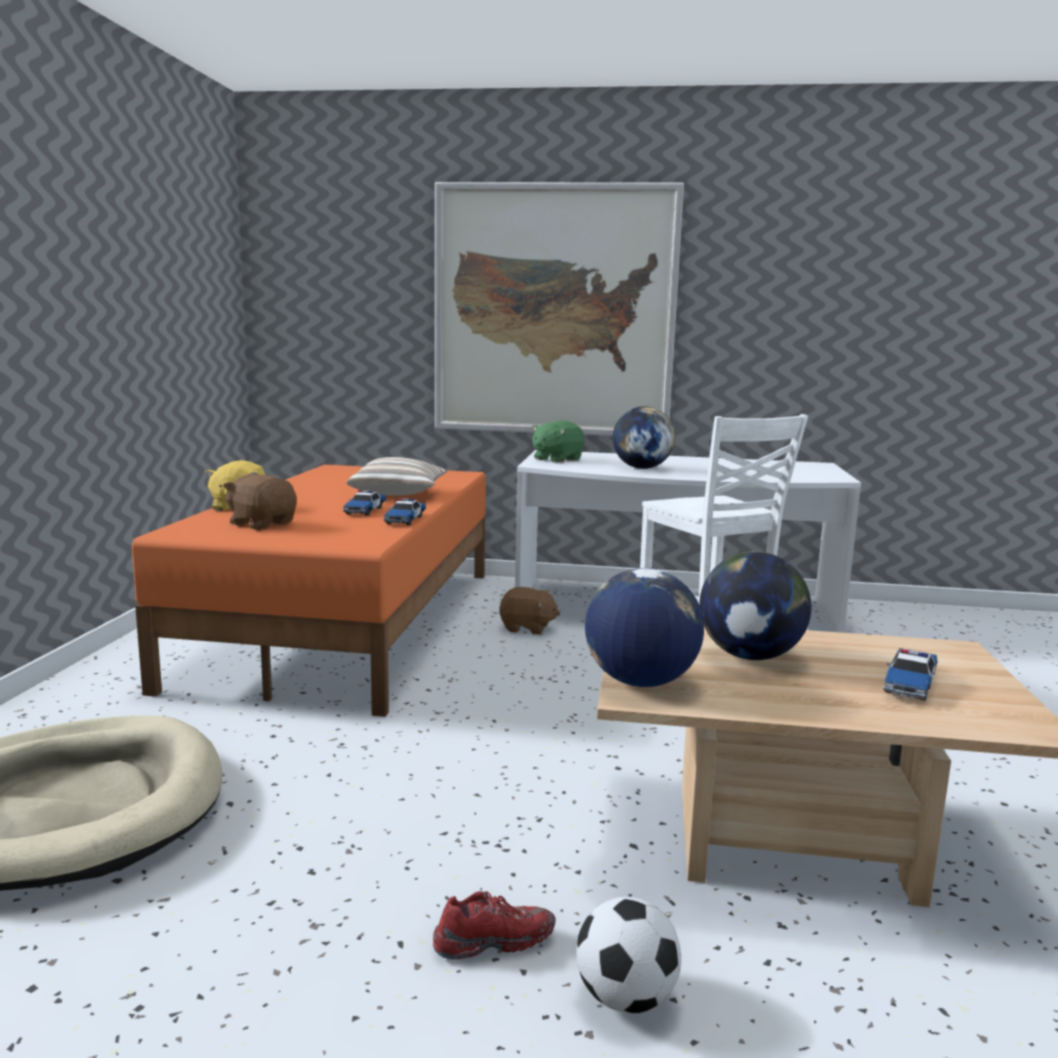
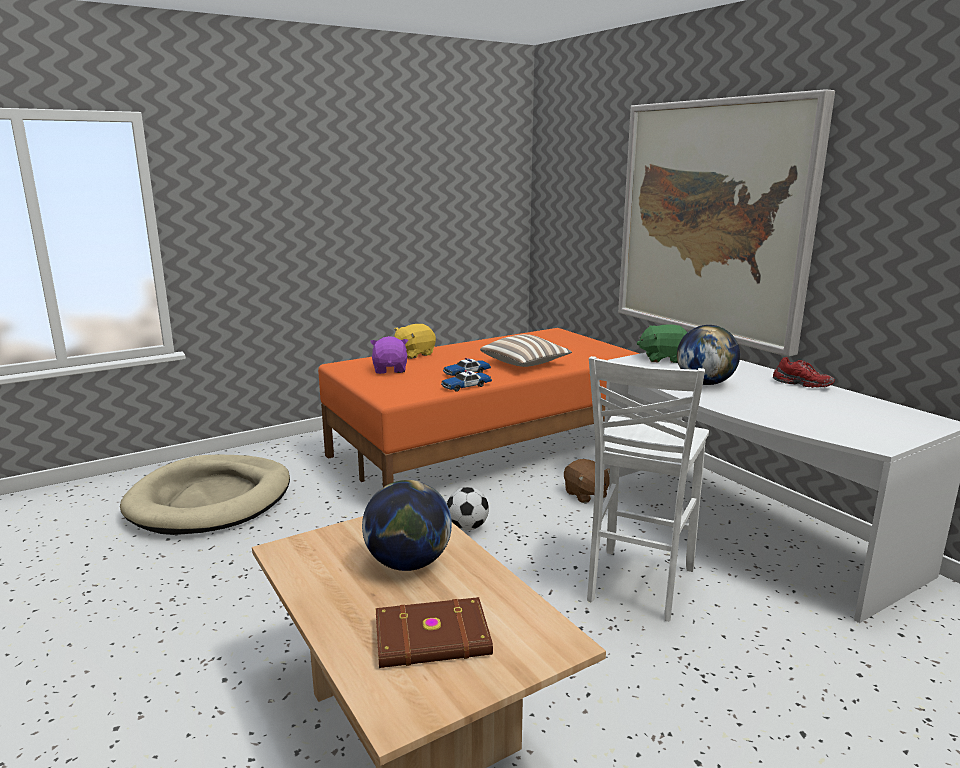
camera: 50 degrees right, 5 degrees up
brown plush toy [223,474,297,530] -> purple plush toy [370,336,408,374]
red shoe [433,891,556,960] -> red shoe moved to [773,357,835,388]
football [576,897,681,1013] -> football moved to [447,487,489,530]
globe [585,568,704,687] -> none
toy car [883,648,937,701] -> brown book [376,597,493,668]

